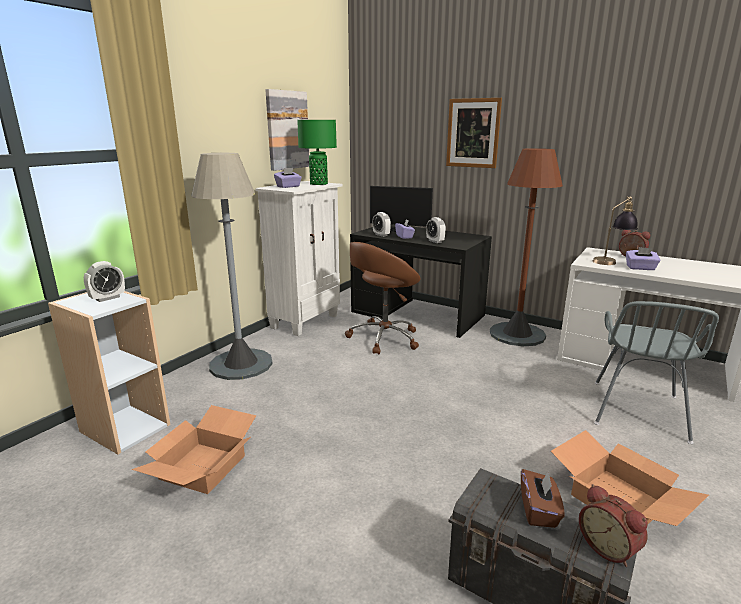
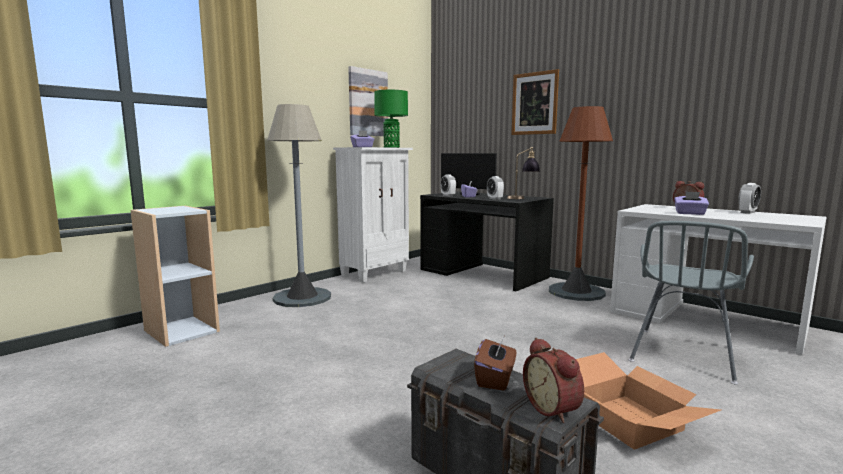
camera: 10 degrees right, 10 degrees down
alarm clock [84,261,125,302] -> alarm clock moved to [738,183,761,214]
cardboard box [131,405,257,494] -> none
brown office chair [345,242,420,354] -> none
table lamp [593,196,638,265] -> table lamp moved to [507,147,540,199]

